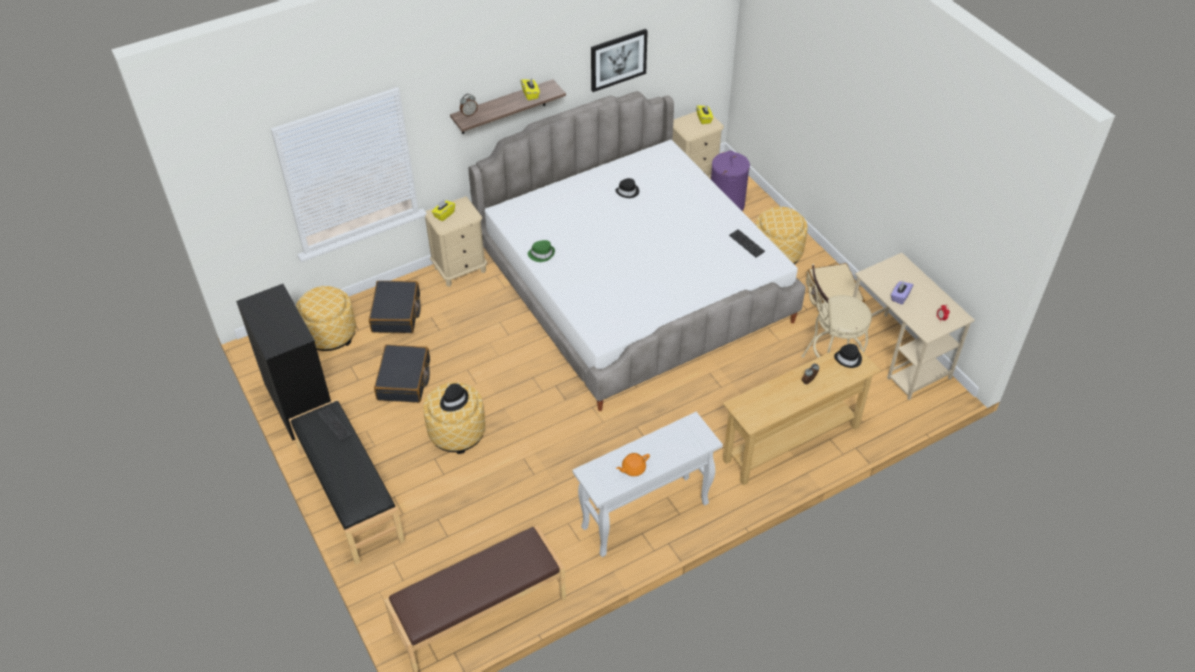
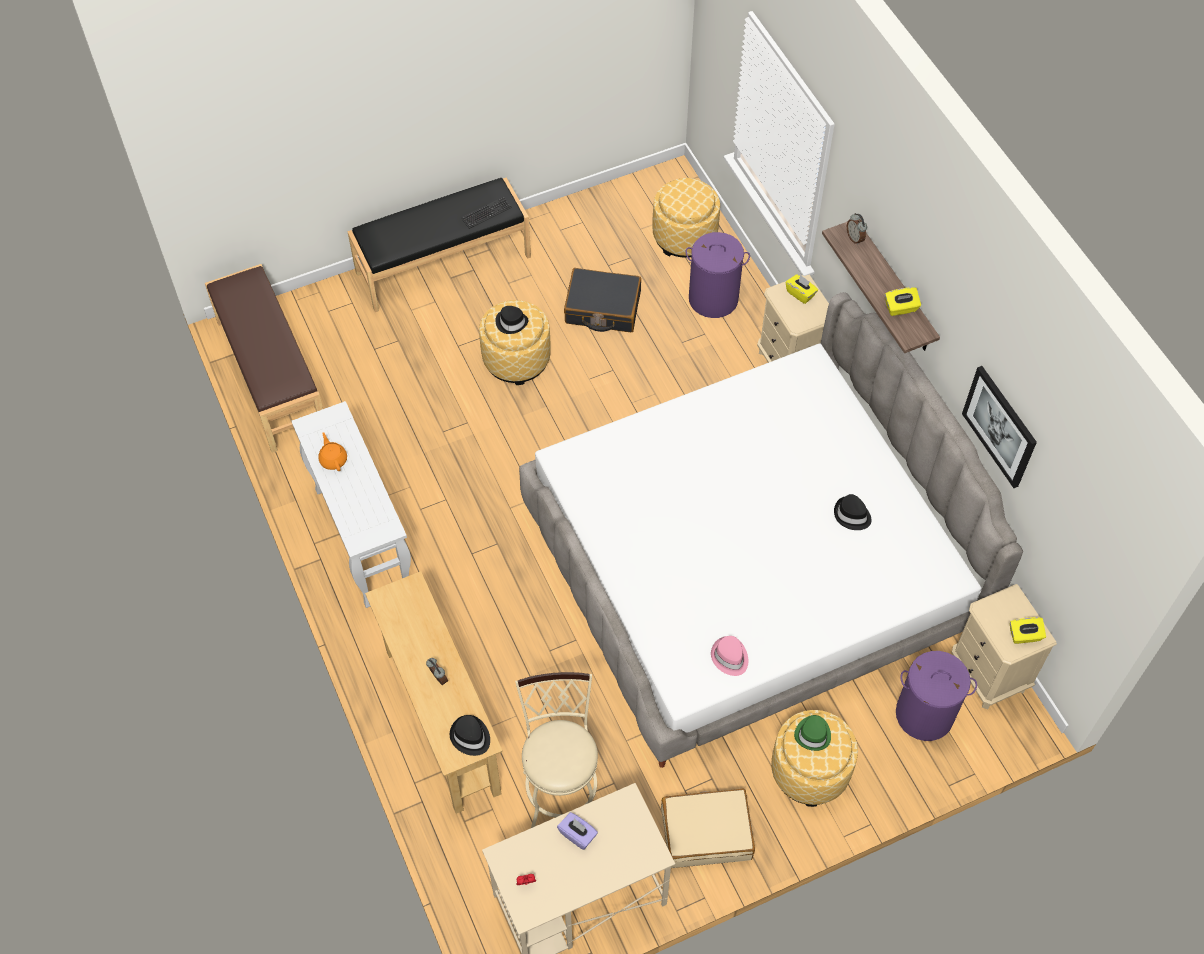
camera: 95 degrees right, 10 degrees up
black dresser [236,284,331,441] -> none
black suitcase [369,281,421,333] -> purple laundry basket [686,232,750,318]
green hat [528,240,555,262] -> green hat moved to [794,715,831,751]
keyboard [729,229,765,257] -> pink hat [711,636,748,676]

